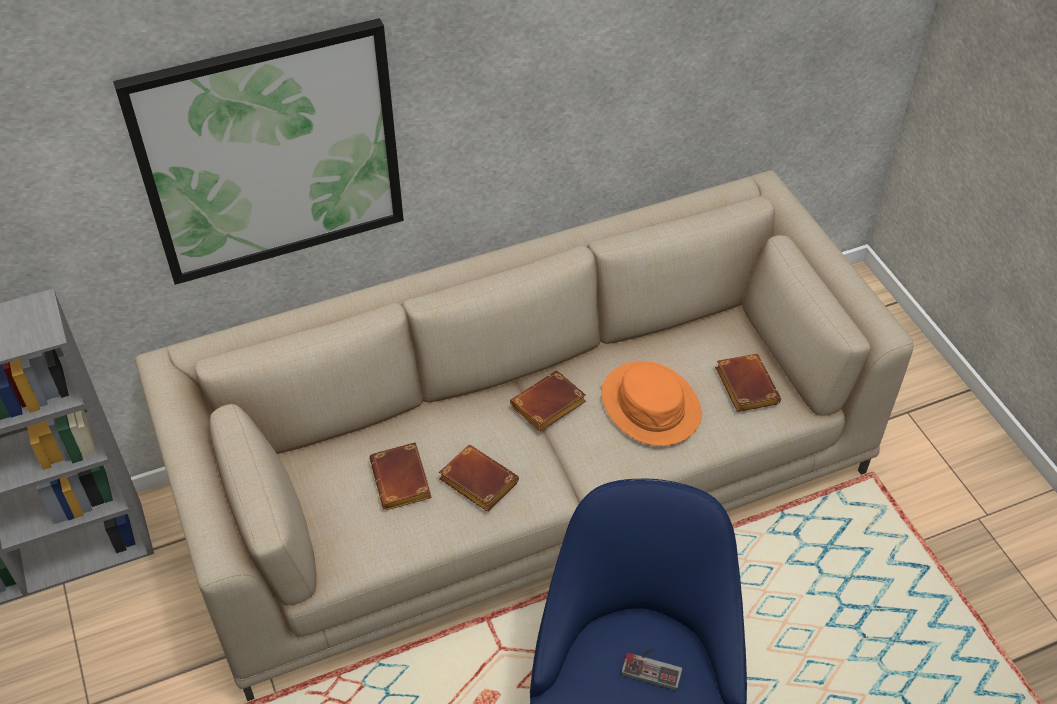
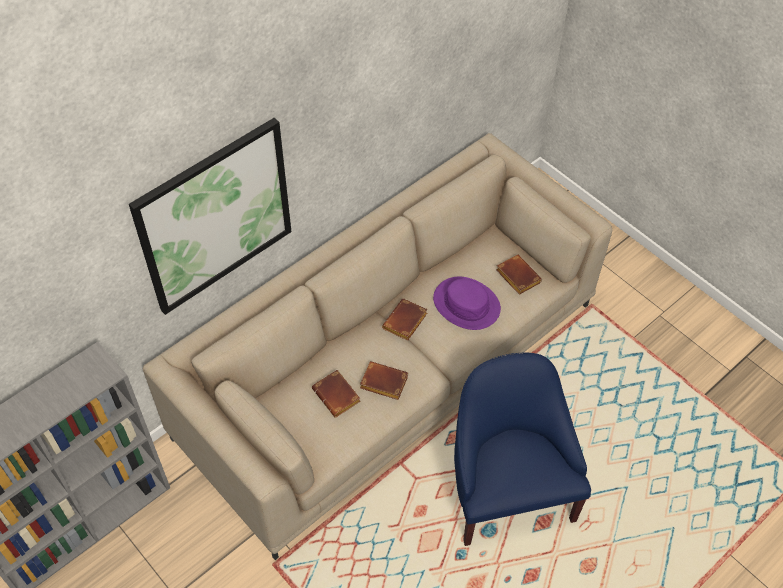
camera: 20 degrees left, 5 degrees up
orange hat [601,361,702,446] -> purple hat [433,276,501,330]
game controller [621,649,682,690] -> none

